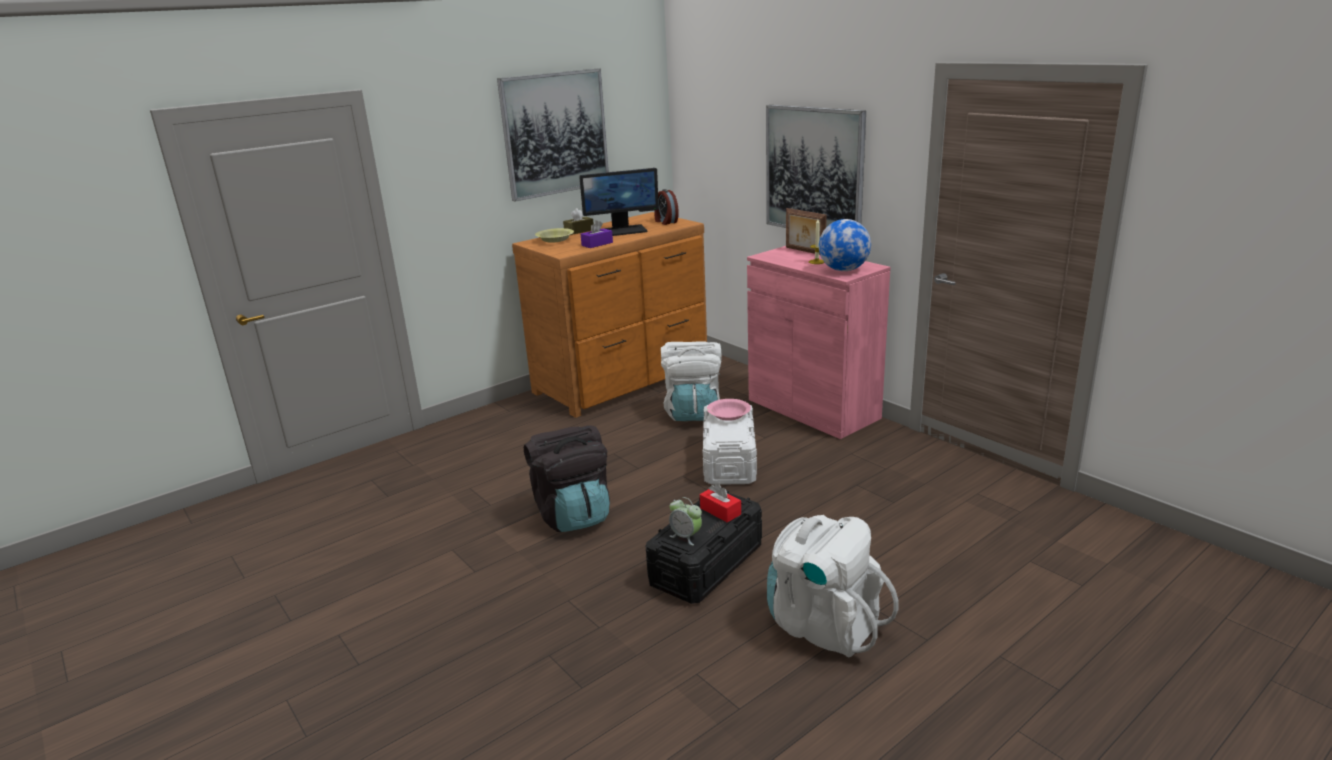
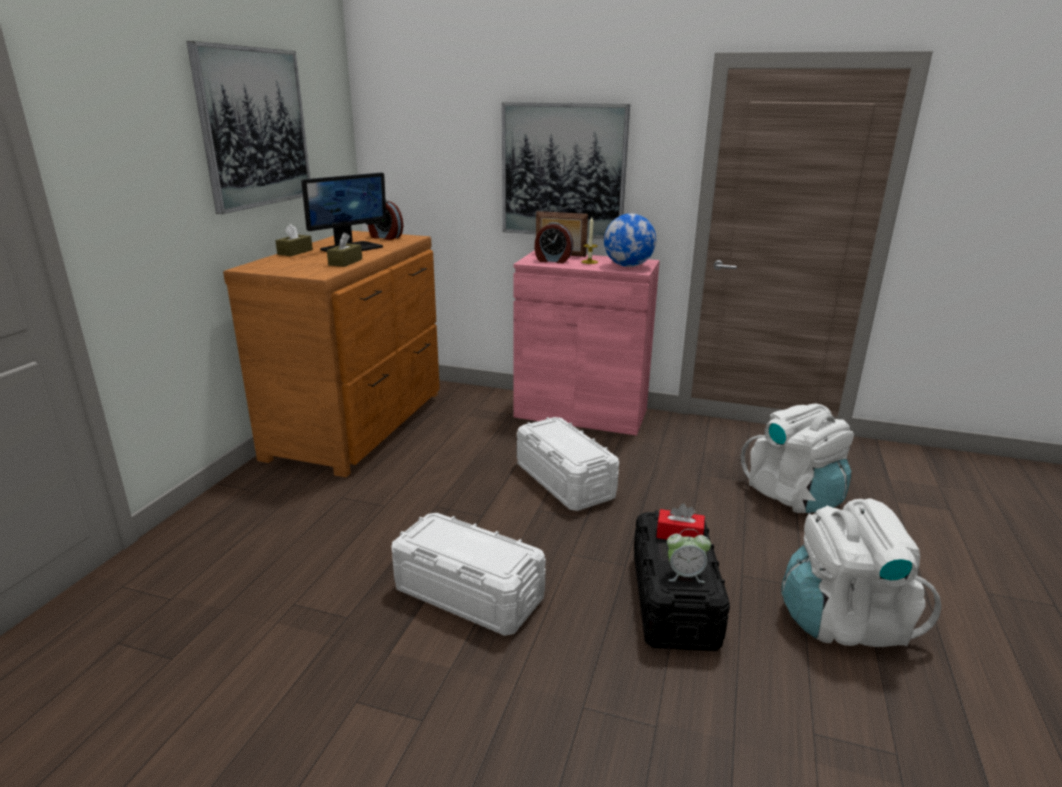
camera: 35 degrees left, 0 degrees up
black backpack [524,425,610,532] -> white storage box [391,513,546,636]
yellow bowl [535,228,574,243] -> none
purple tissue box [581,220,613,248] -> brown tissue box [327,232,362,267]
white backpack [661,341,722,421] -> white backpack moved to [740,403,854,513]
pink bowl [707,399,751,421] -> none
none -> alarm clock [534,222,573,263]

